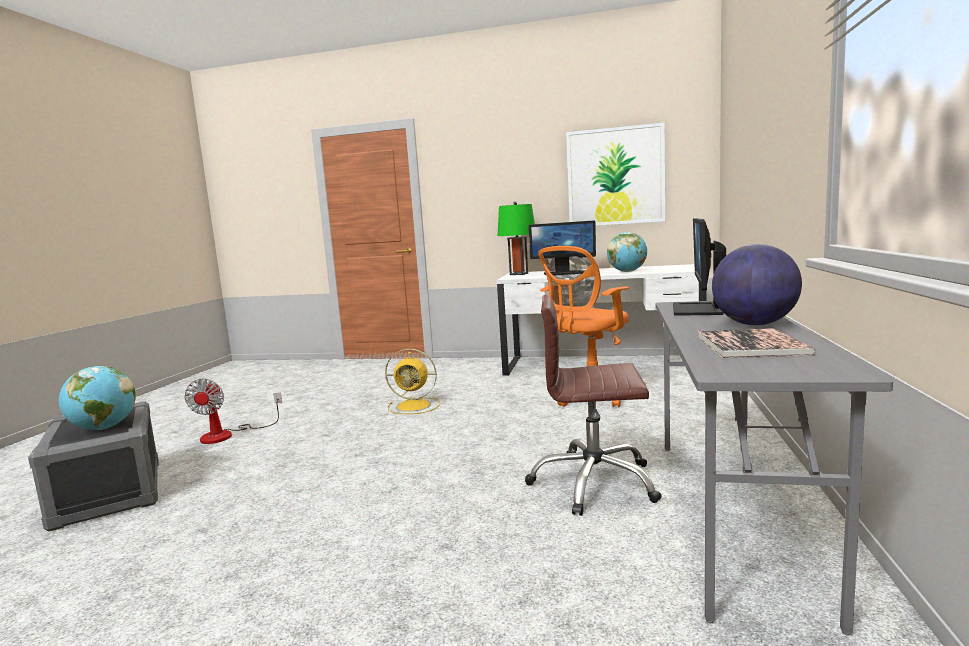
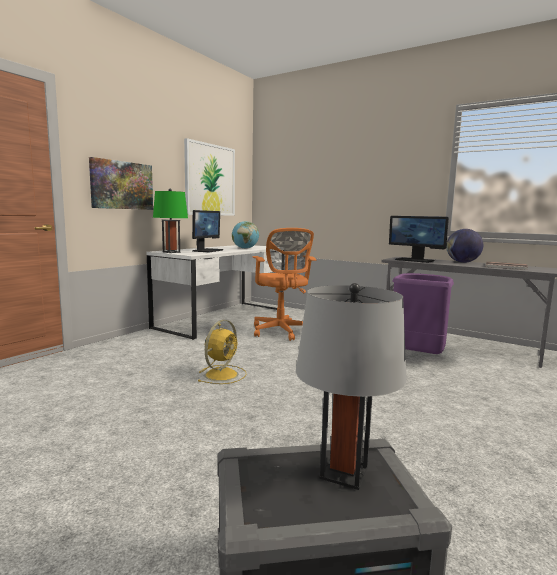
camera: 70 degrees left, 0 degrees up
globe [59,366,136,430] -> grey table lamp [296,283,407,490]
fan [185,379,282,444] -> none
brown office chair [525,295,662,516] -> purple trash can [392,273,454,354]
none -> picture [89,157,153,210]

